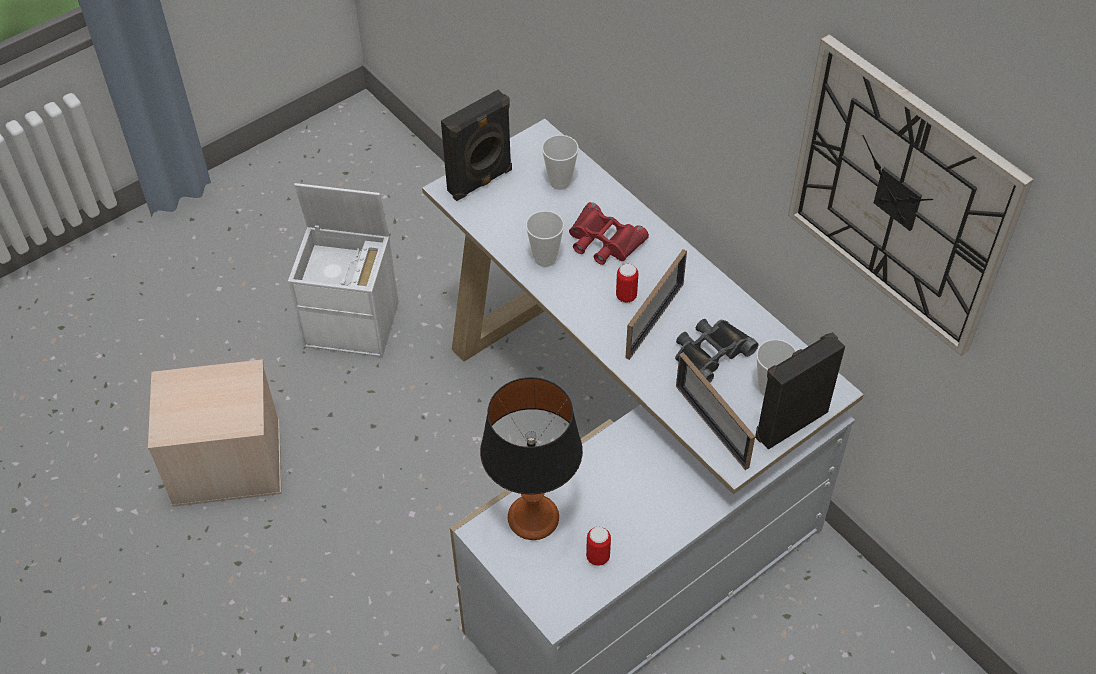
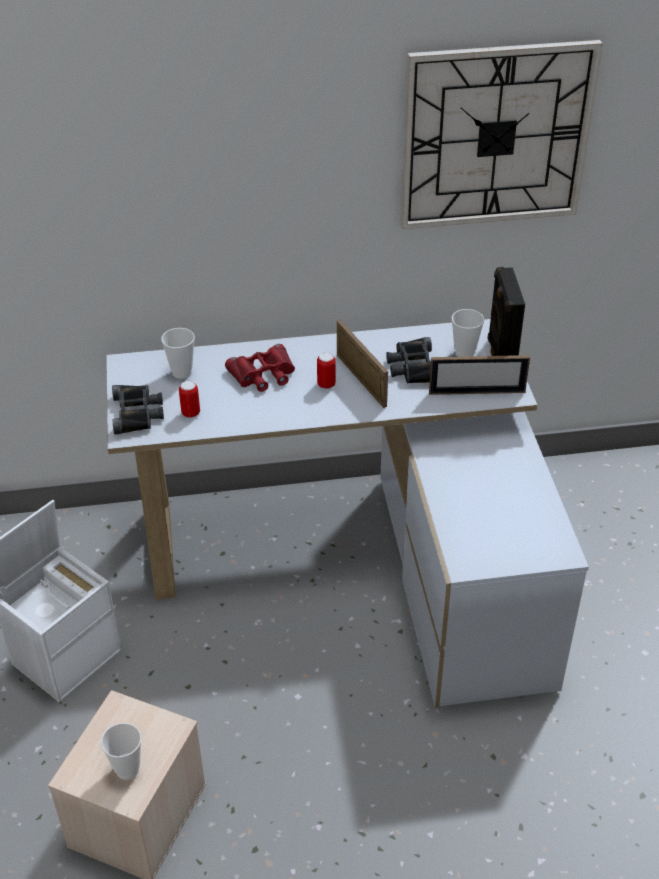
camera: 60 degrees left, 10 degrees down
black speaker [441,90,512,201] -> black binoculars [112,385,164,435]
table lamp [480,377,583,540] -> none
cup [526,211,564,267] -> cup moved to [101,723,142,780]
can [586,527,611,566] -> can moved to [179,381,200,418]

